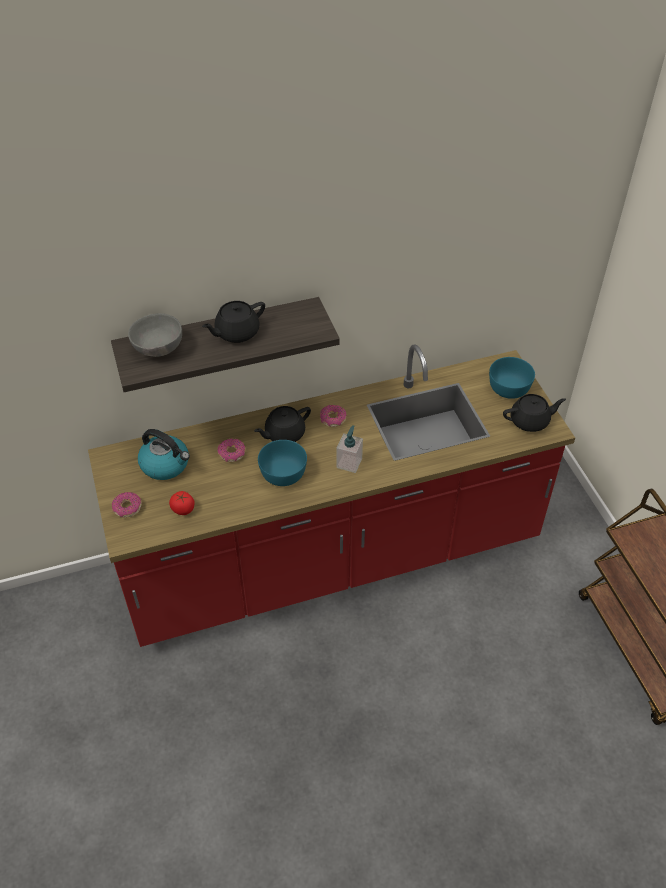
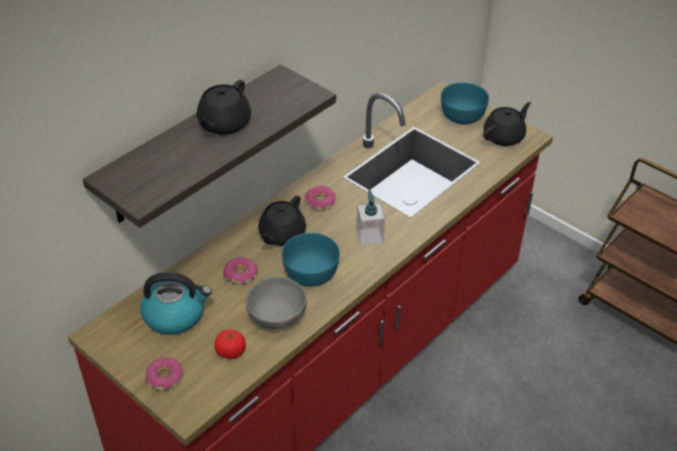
camera: 30 degrees left, 5 degrees down
grey bowl [128,313,182,357] -> grey bowl moved to [246,277,307,329]

